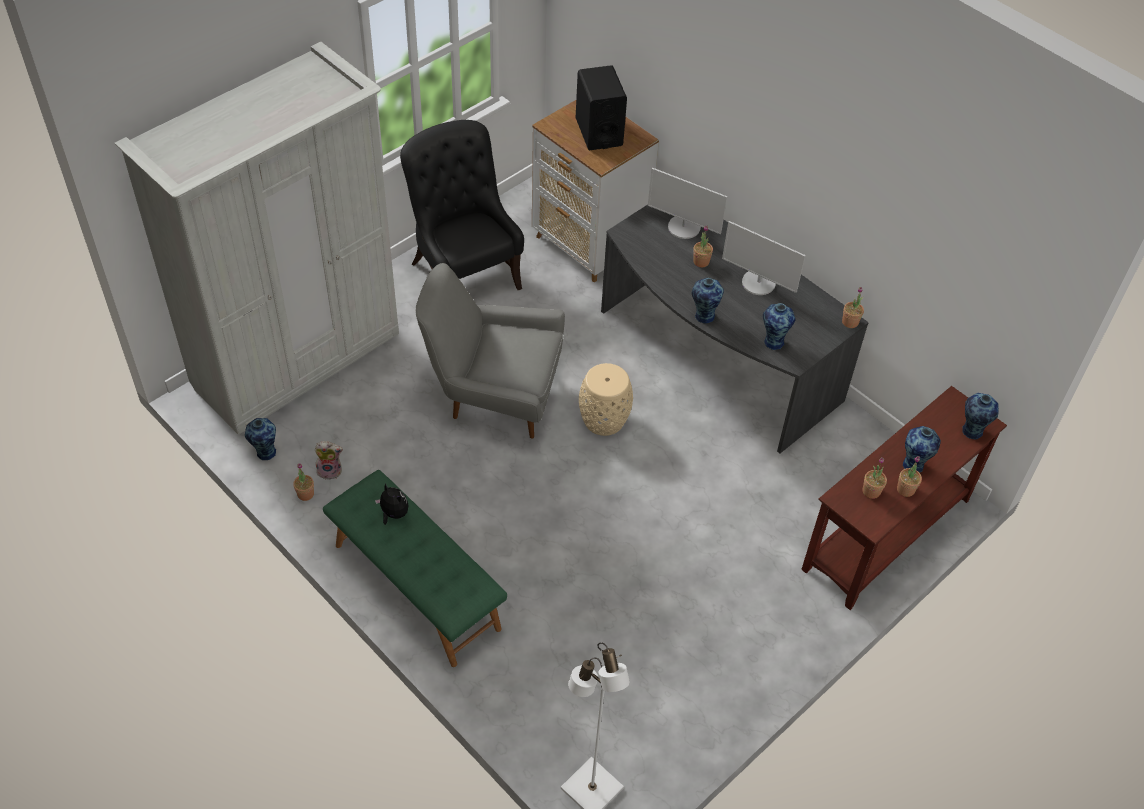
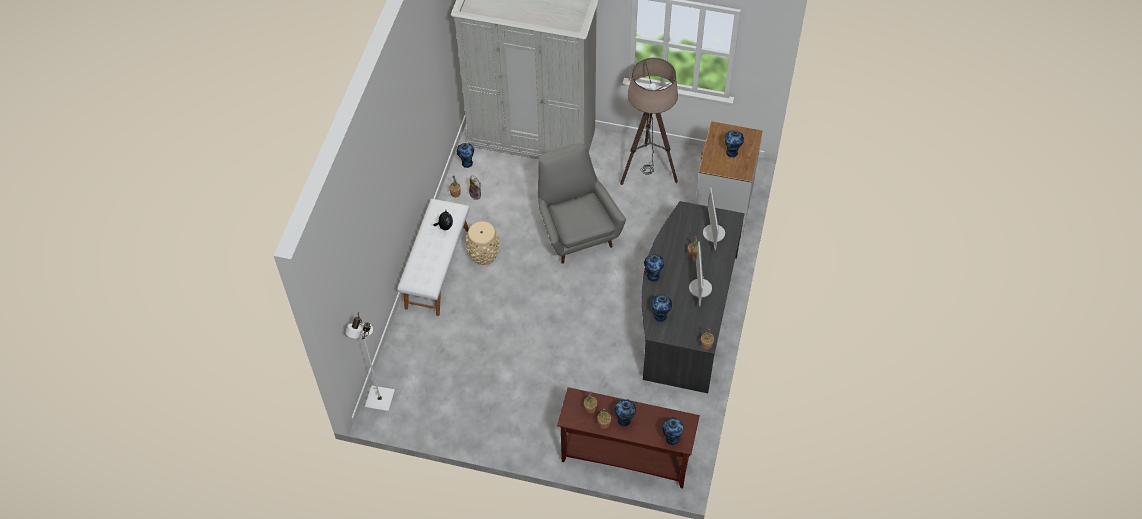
camera: 60 degrees right, 5 degrees up
green bench [323,470,507,667] -> white bench [397,199,470,316]
black chair [400,120,524,290] -> floor lamp [620,58,678,185]
black speaker [576,65,627,150] -> vase [725,130,744,158]
beige stool [579,363,633,436] -> beige stool moved to [466,221,500,265]

